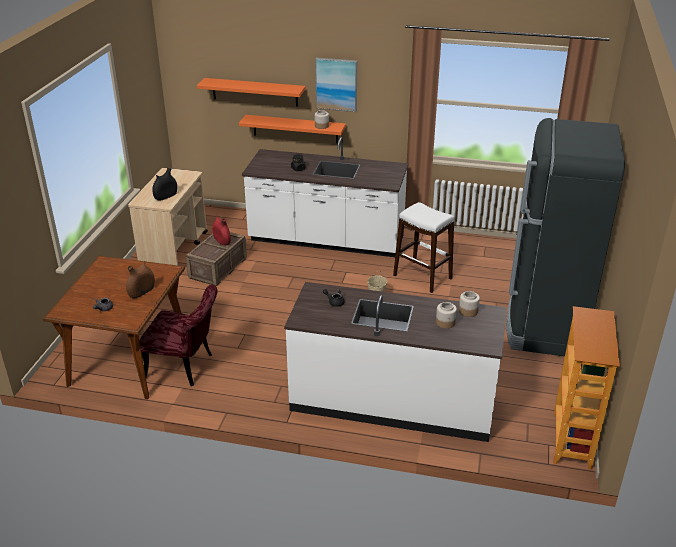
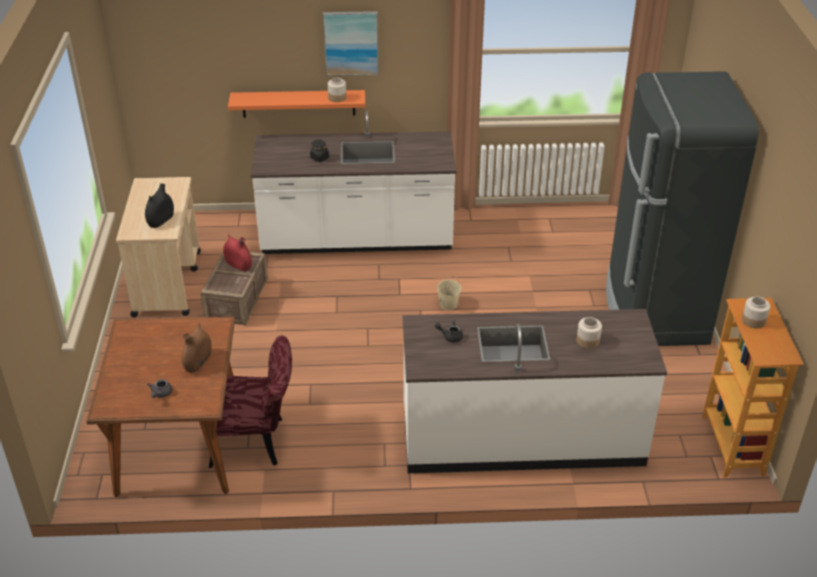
camera: 15 degrees left, 5 degrees up
orange shelf [197,78,305,107] -> none
white stool [393,202,454,293] -> none
jar [459,291,480,317] -> jar moved to [742,297,770,329]

